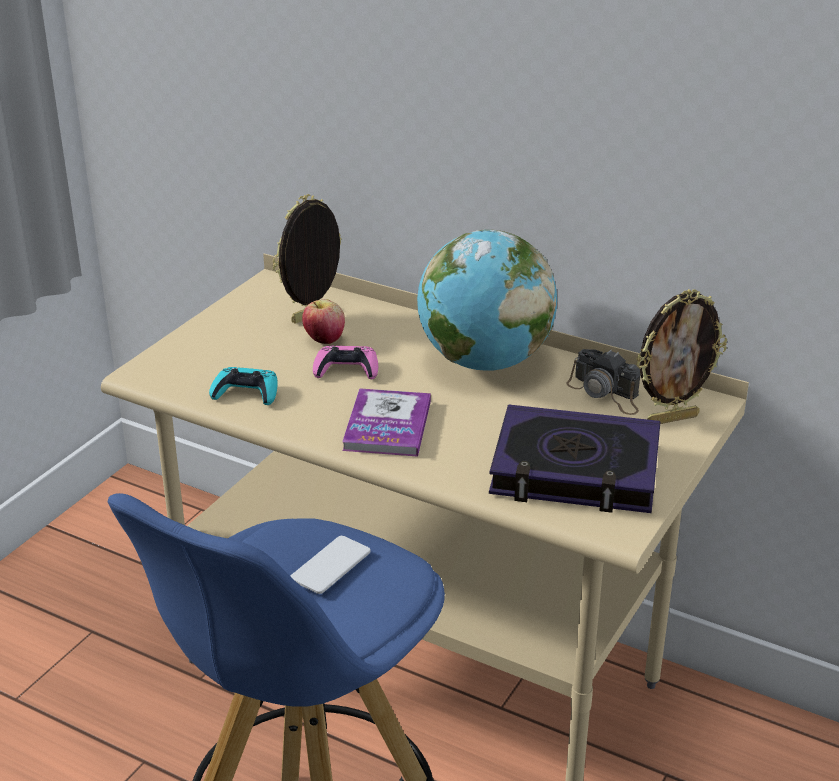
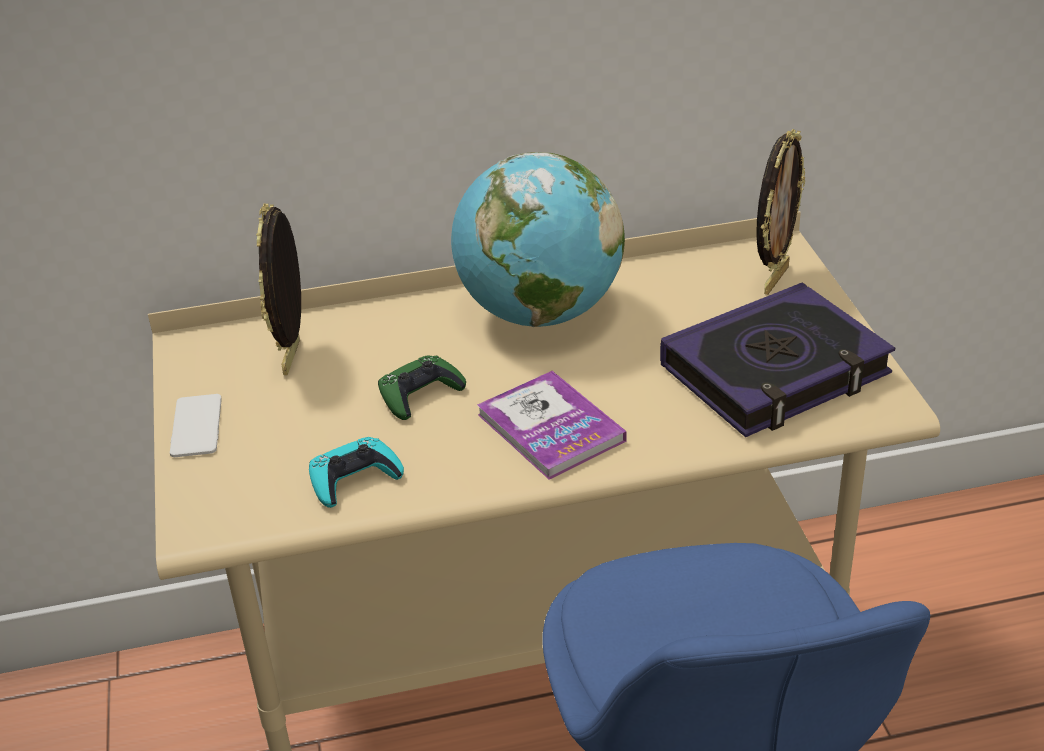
camera: 40 degrees left, 5 degrees up
phone [290,536,371,594] -> phone moved to [170,394,222,457]
apple [302,299,345,344] -> none
pink game controller [313,346,378,379] -> green game controller [378,355,466,420]
camera [566,349,640,415] -> none

